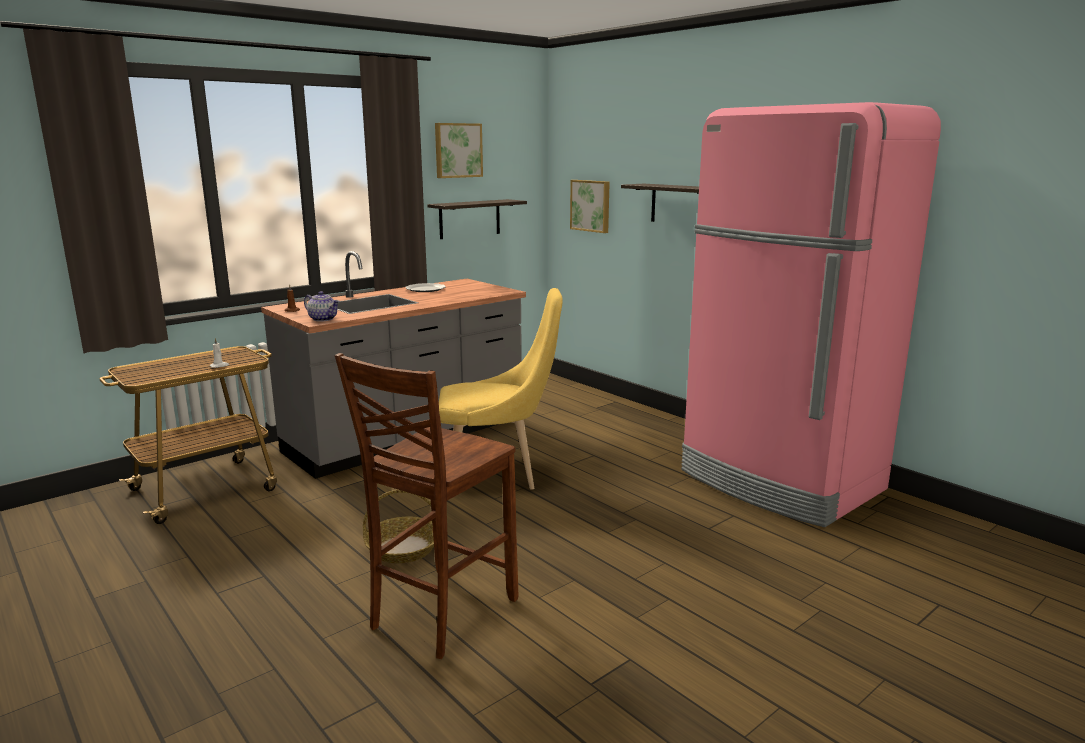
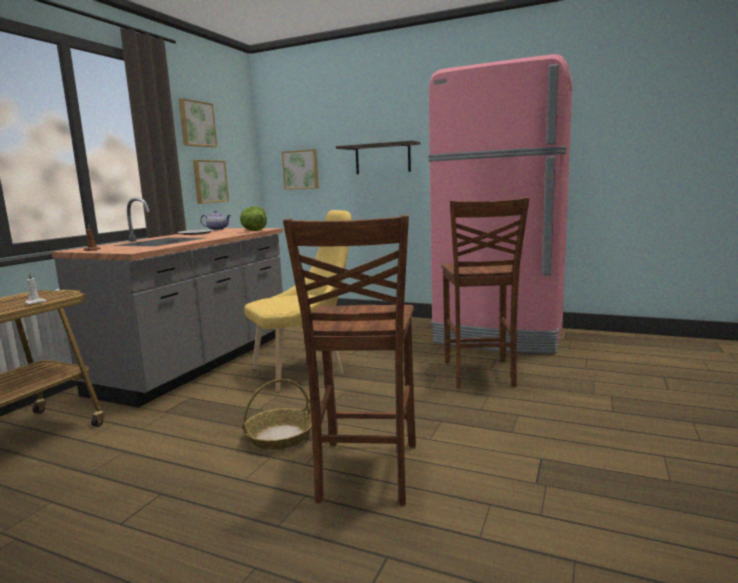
camera: 25 degrees left, 5 degrees down
teapot [304,291,340,322] -> teapot moved to [200,211,231,230]
shelf [427,199,527,239] -> picture [193,160,229,204]
none -> lettuce [240,206,267,231]
none -> brown chair [441,197,530,389]

